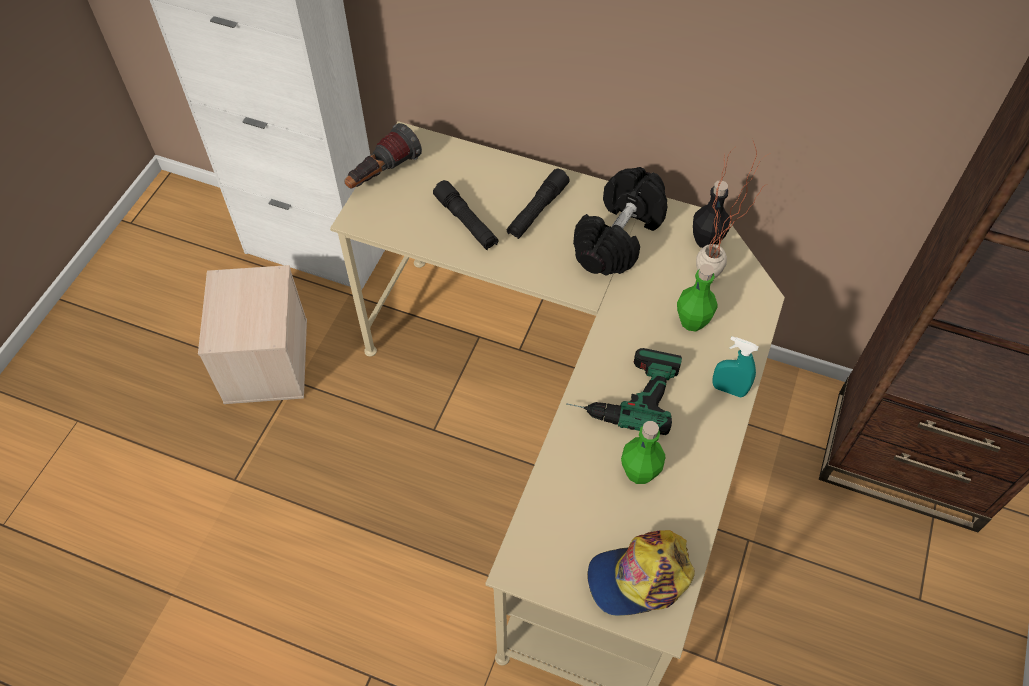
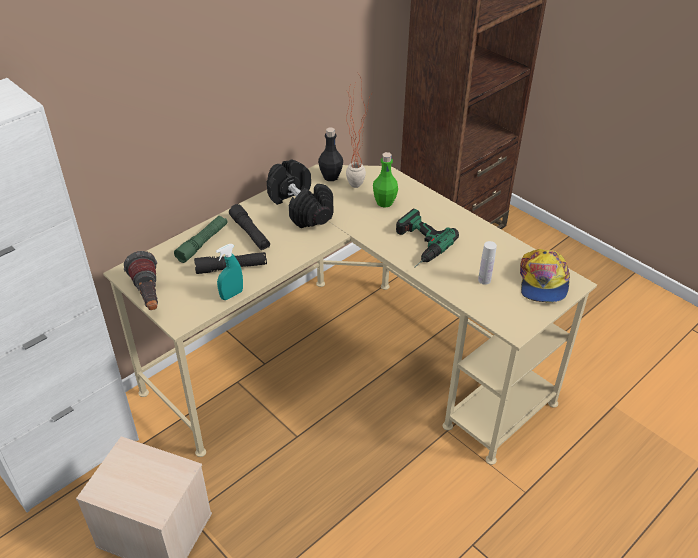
camera: 65 degrees left, 15 degrees down
green bottle [621,421,665,484] -> none
turquoise spray bottle [712,336,759,398] -> turquoise spray bottle moved to [216,244,243,300]
none -> green flashlight [174,216,227,263]
none -> white bottle [478,241,497,285]

